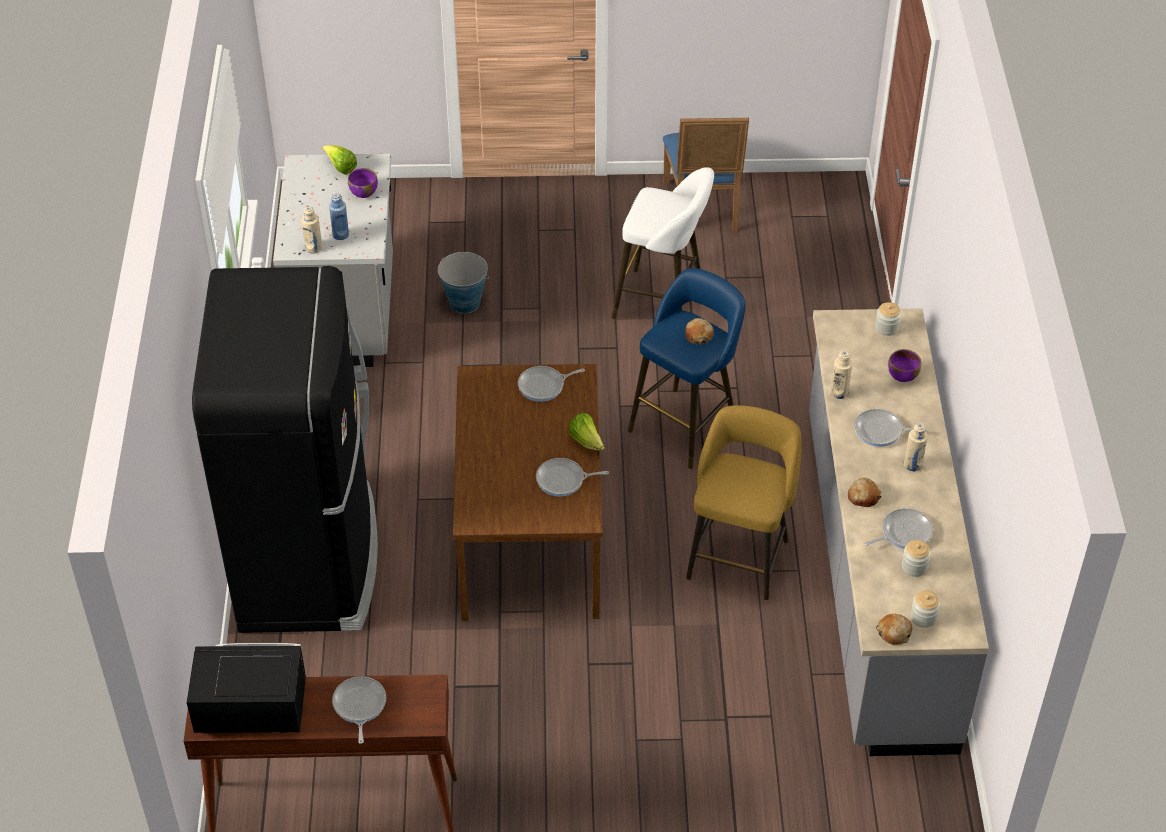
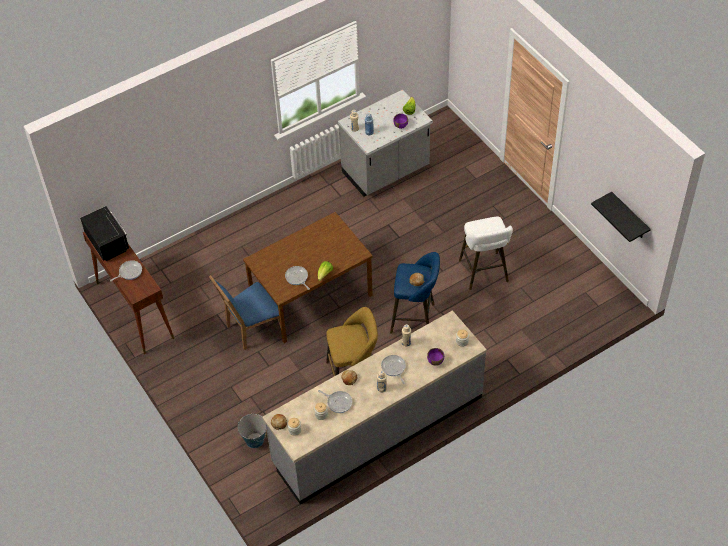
camera: 60 degrees right, 5 degrees up
black fridge [192,266,378,633] -> none
bucket [438,252,489,314] -> bucket moved to [238,413,267,448]
frying pan [518,366,585,402] -> none
blue chair [663,118,749,232] -> blue chair moved to [209,275,281,350]
none -> black shelf [591,192,651,242]

